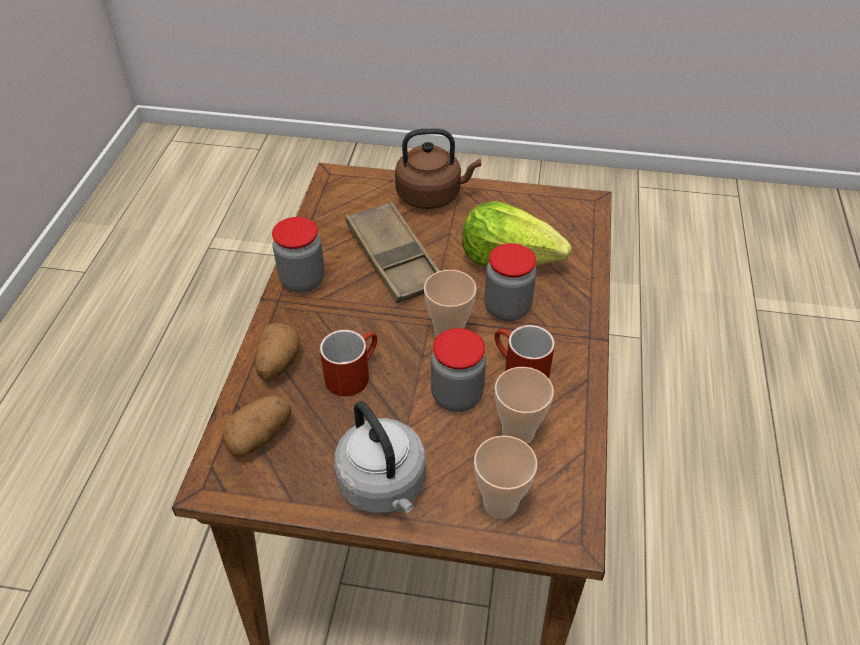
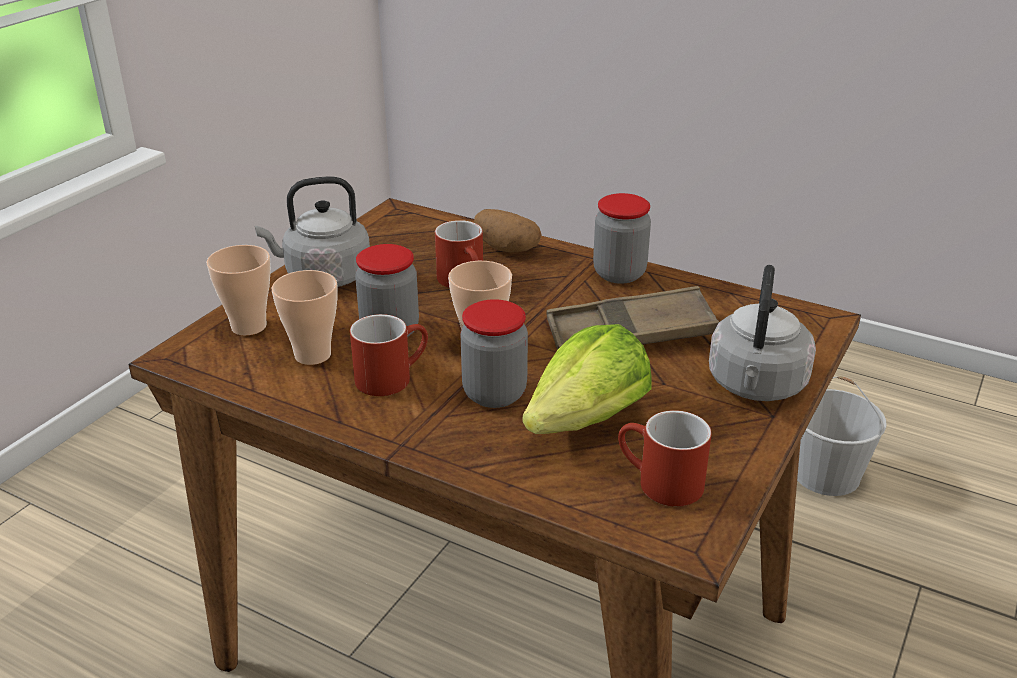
camera: 110 degrees right, 15 degrees down
potato [222,396,291,457] -> none
brown kettle [395,128,481,209] -> grey kettle [709,265,816,401]
none -> red mug [618,410,712,507]
none -> white bucket [797,376,887,496]

